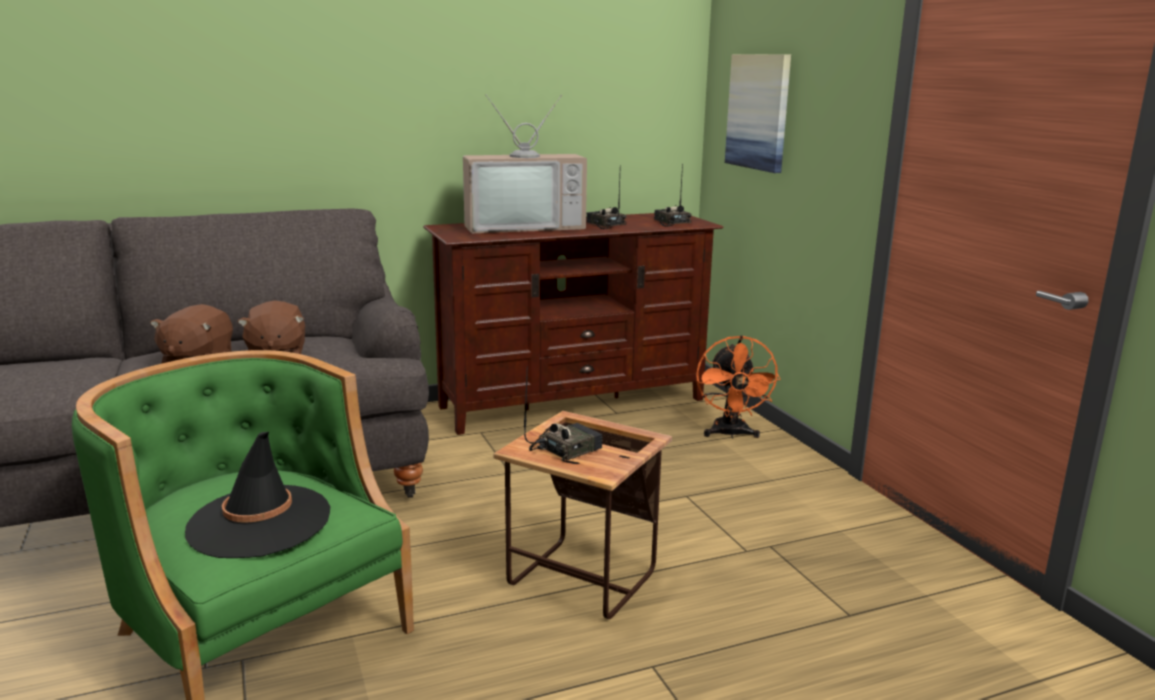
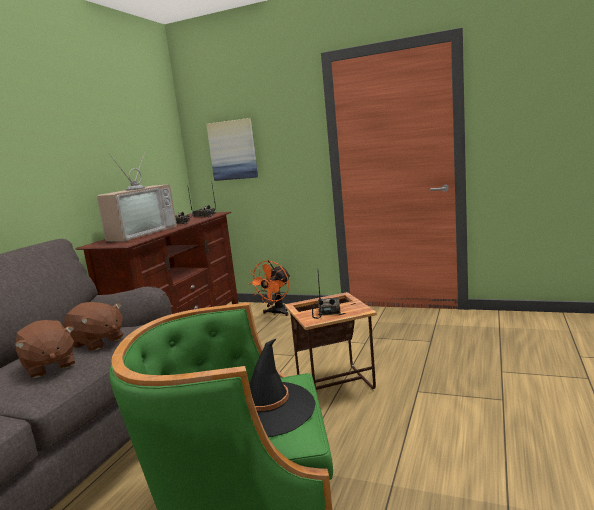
camera: 45 degrees left, 5 degrees down
orange fan [696,335,780,439] -> orange fan turned 75 degrees clockwise [249,260,290,316]

